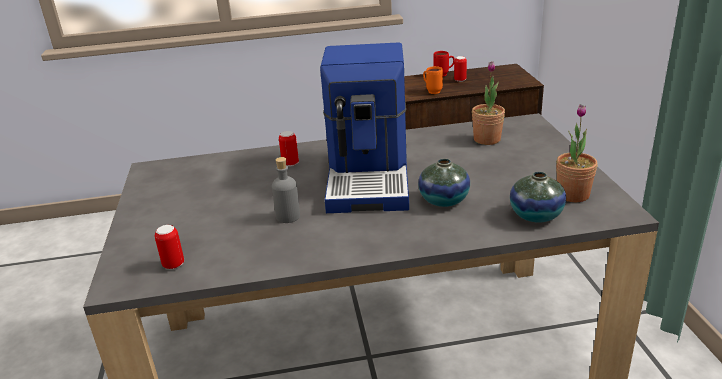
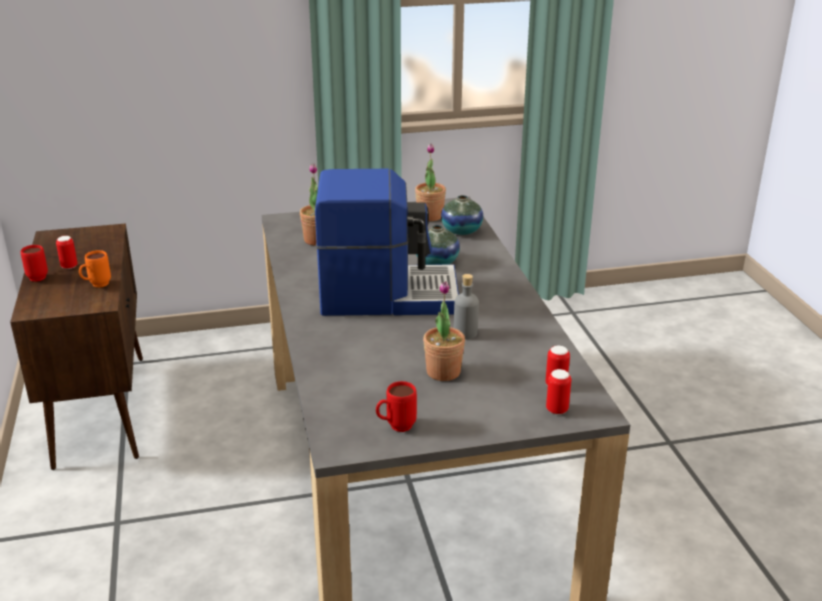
camera: 95 degrees left, 0 degrees up
can [279,131,299,167] -> can moved to [546,369,571,414]
none -> red mug [376,381,417,432]
none -> potted plant [423,281,465,381]

